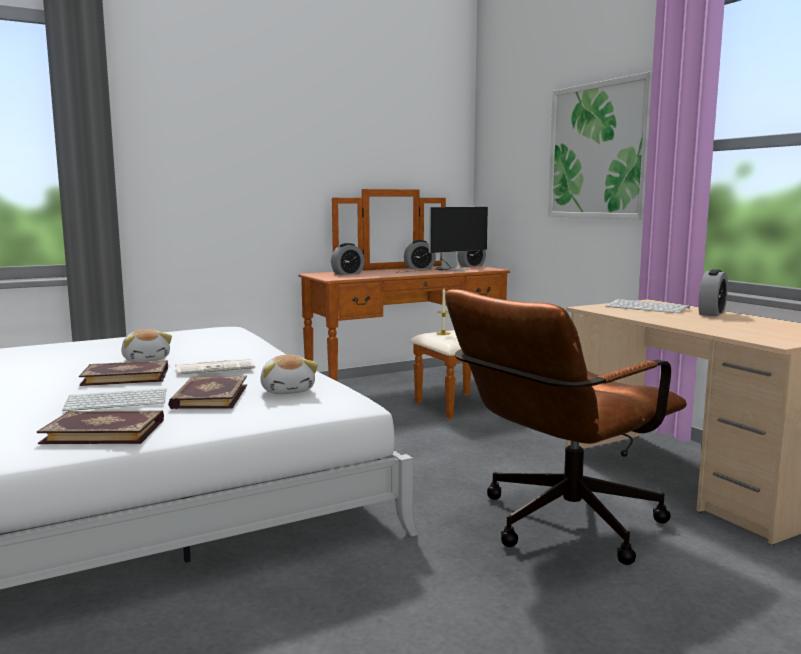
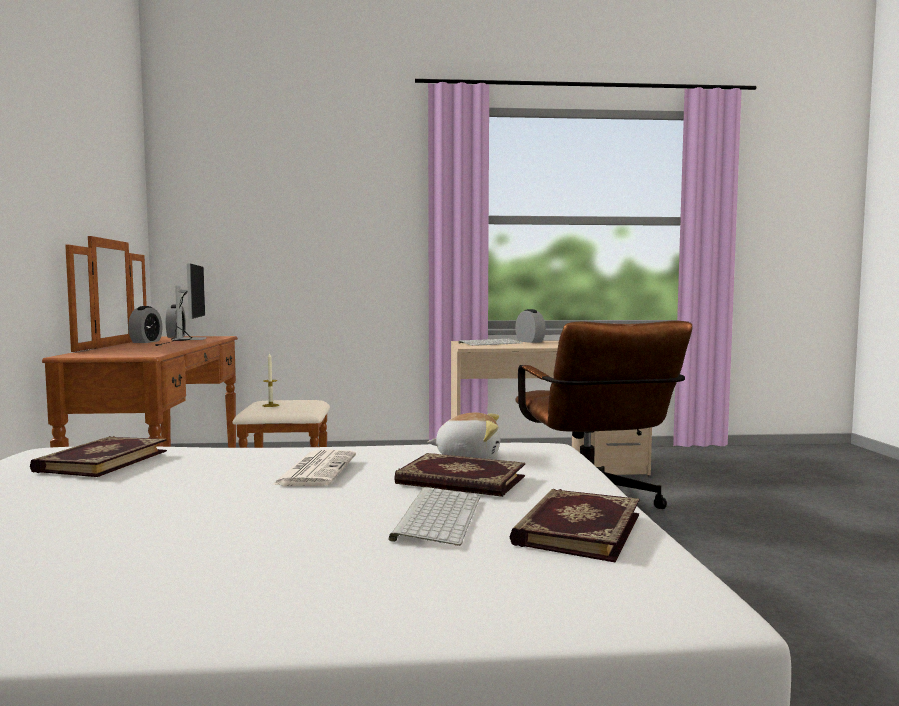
camera: 65 degrees left, 5 degrees down
book [79,360,168,386] -> book moved to [30,436,167,477]
plush toy [121,329,172,362] -> none
alarm clock [331,243,364,275] -> none
picture [548,72,652,219] -> none

